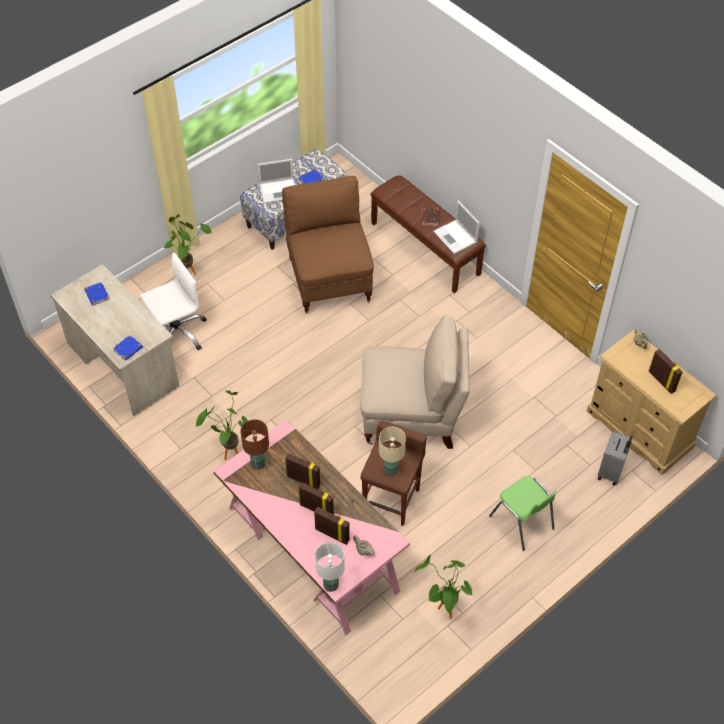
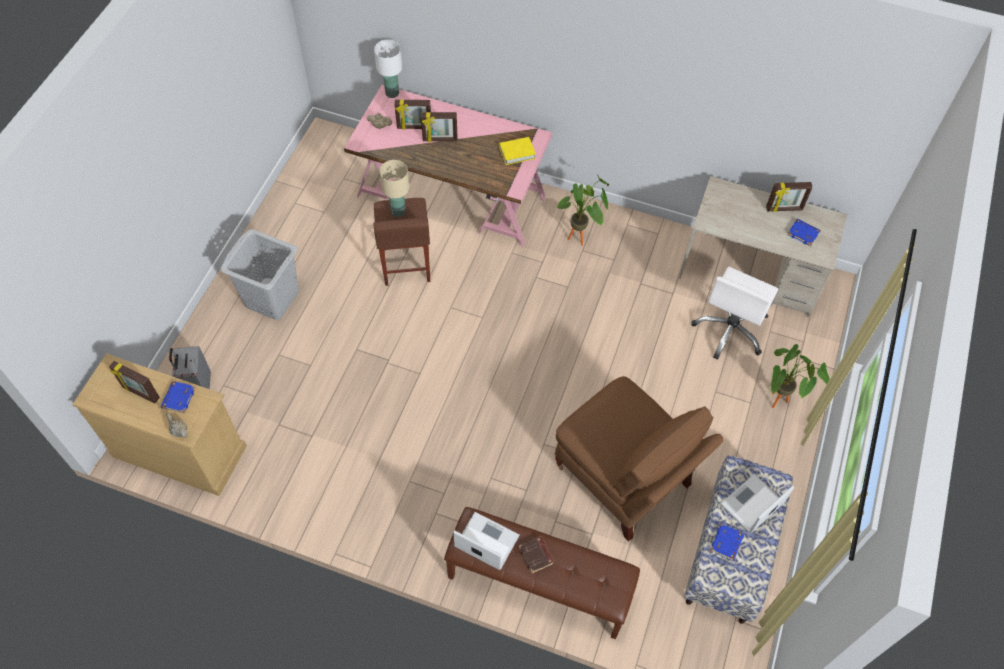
camera: 150 degrees right, 5 degrees up
blue book [113,335,143,361] -> blue book moved to [161,381,196,413]
brown table lamp [240,419,269,470] -> yellow book [499,137,536,165]
picture frame [285,453,321,489] -> picture frame moved to [766,182,812,212]
beige chair [361,316,470,449] -> none
potted plant [414,555,472,619] -> none
green chair [489,476,558,551] -> grey laundry basket [220,229,299,320]

